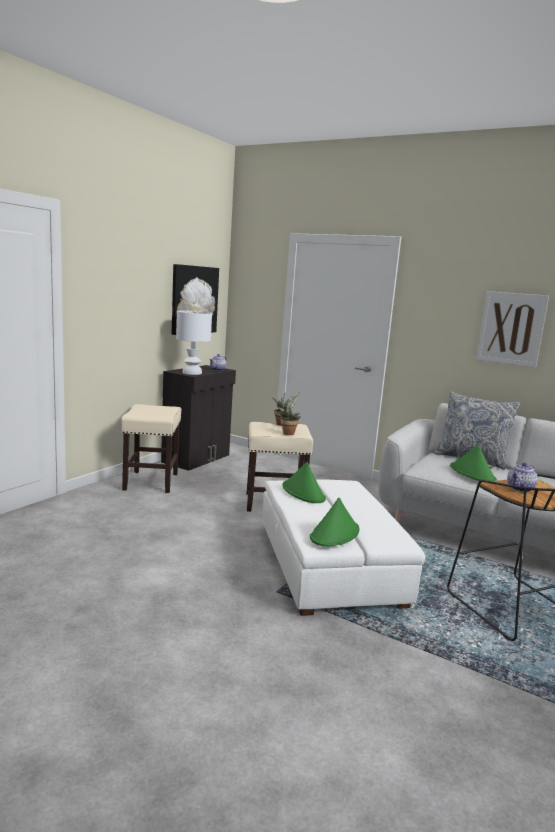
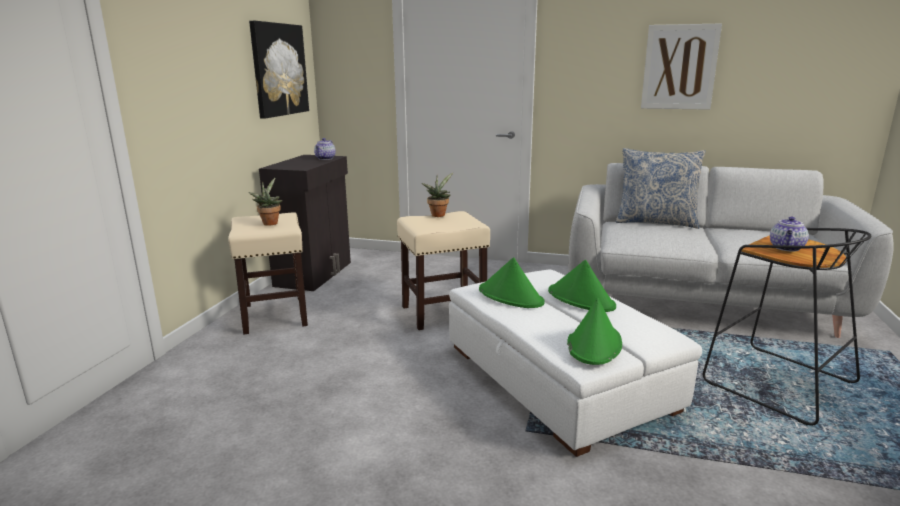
camera: 15 degrees left, 5 degrees up
white table lamp [176,311,212,375] -> none
potted plant [277,397,301,435] -> potted plant moved to [248,178,282,226]
green hat [450,445,497,481] -> green hat moved to [548,260,616,312]

